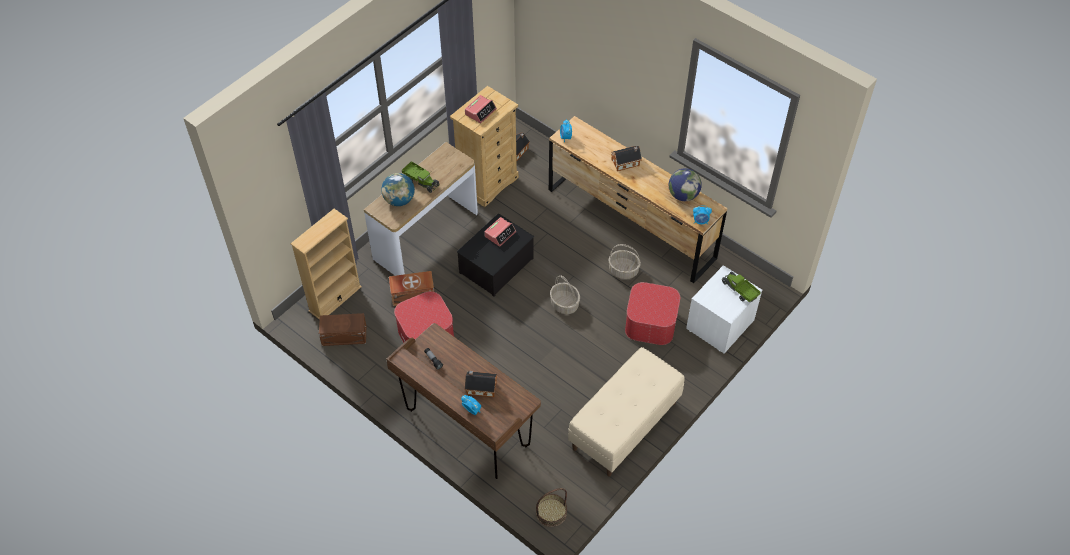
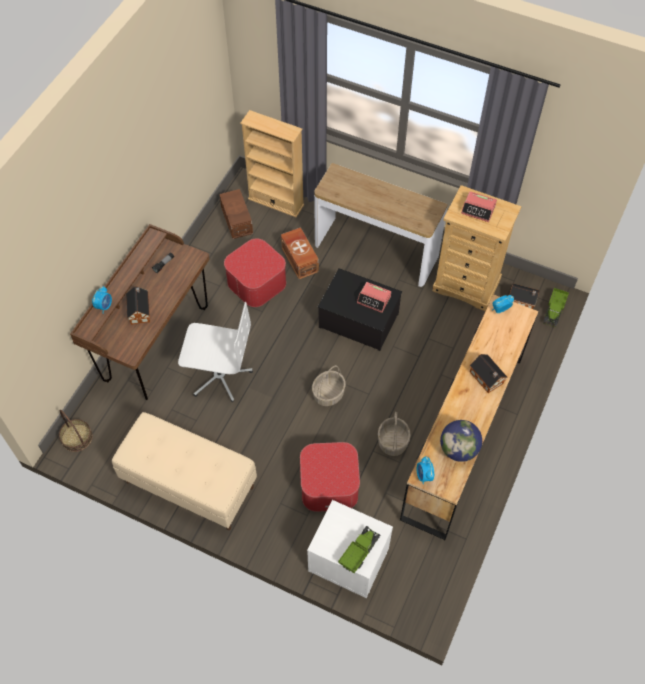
camera: 75 degrees right, 5 degrees up
globe [381,173,415,206] -> none
toy truck [402,161,440,193] -> toy truck moved to [543,288,569,327]
none -> white office chair [178,302,253,402]

